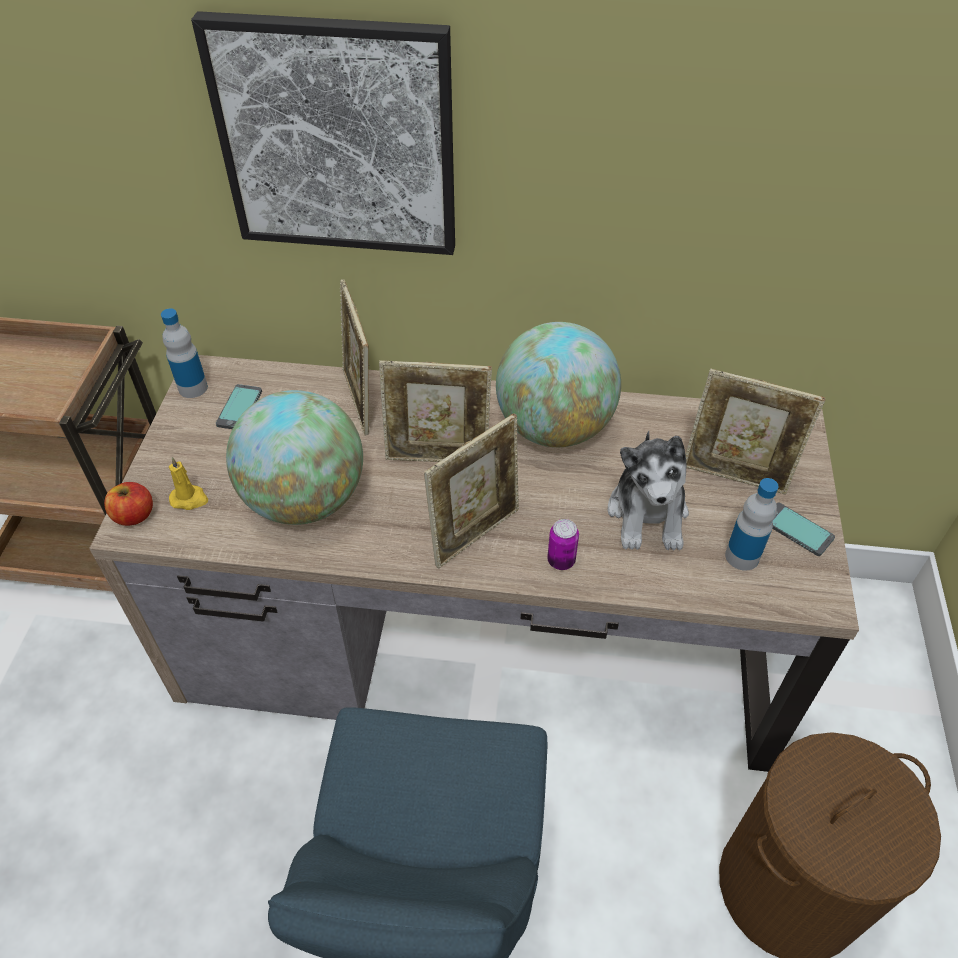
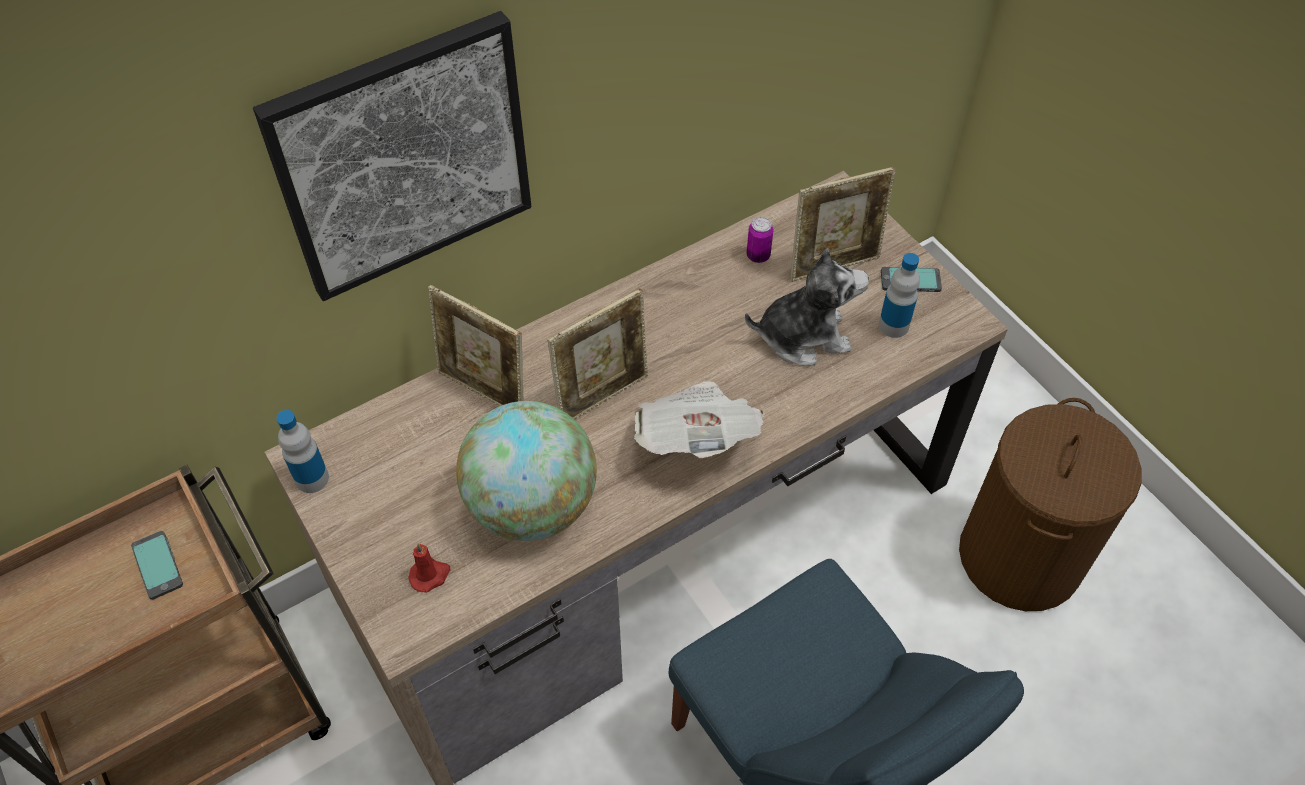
camera: 40 degrees left, 5 degrees up
apple [104,482,153,526] -> none
yellow candle [169,457,208,510] -> red candle [409,543,450,592]
phone [216,384,262,429] -> phone moved to [131,531,183,600]
picture frame [424,413,519,569] -> newspaper [634,381,764,458]
globe [496,322,621,447] -> none
can [547,519,579,570] -> can moved to [746,217,774,263]
plush toy [608,431,689,551] -> plush toy turned 60 degrees counterclockwise [745,248,869,366]

